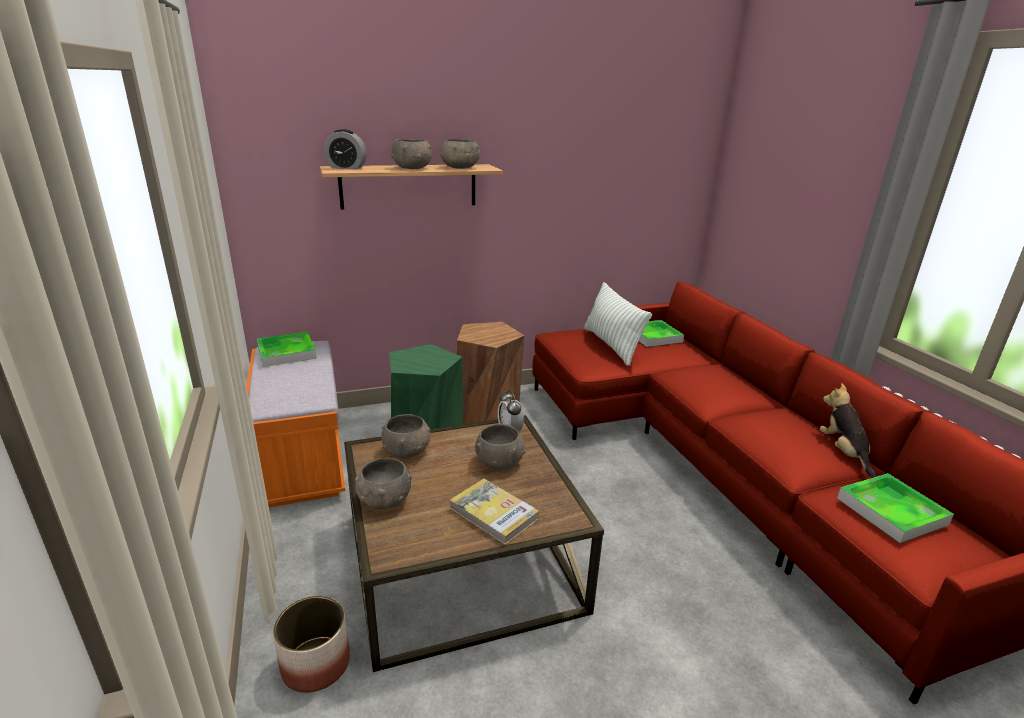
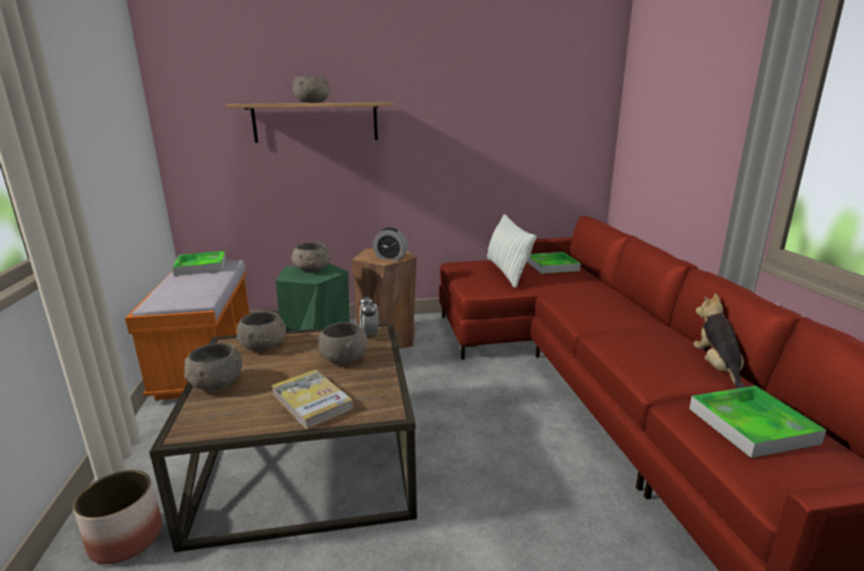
camera: 10 degrees right, 5 degrees down
alarm clock [324,129,367,170] -> alarm clock moved to [373,228,408,260]
grey bowl [440,139,480,169] -> grey bowl moved to [291,242,331,272]

